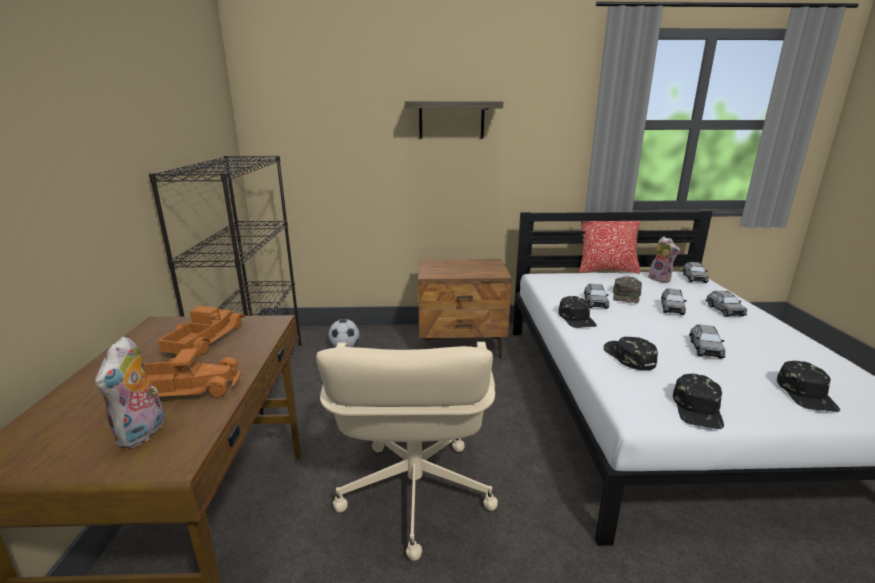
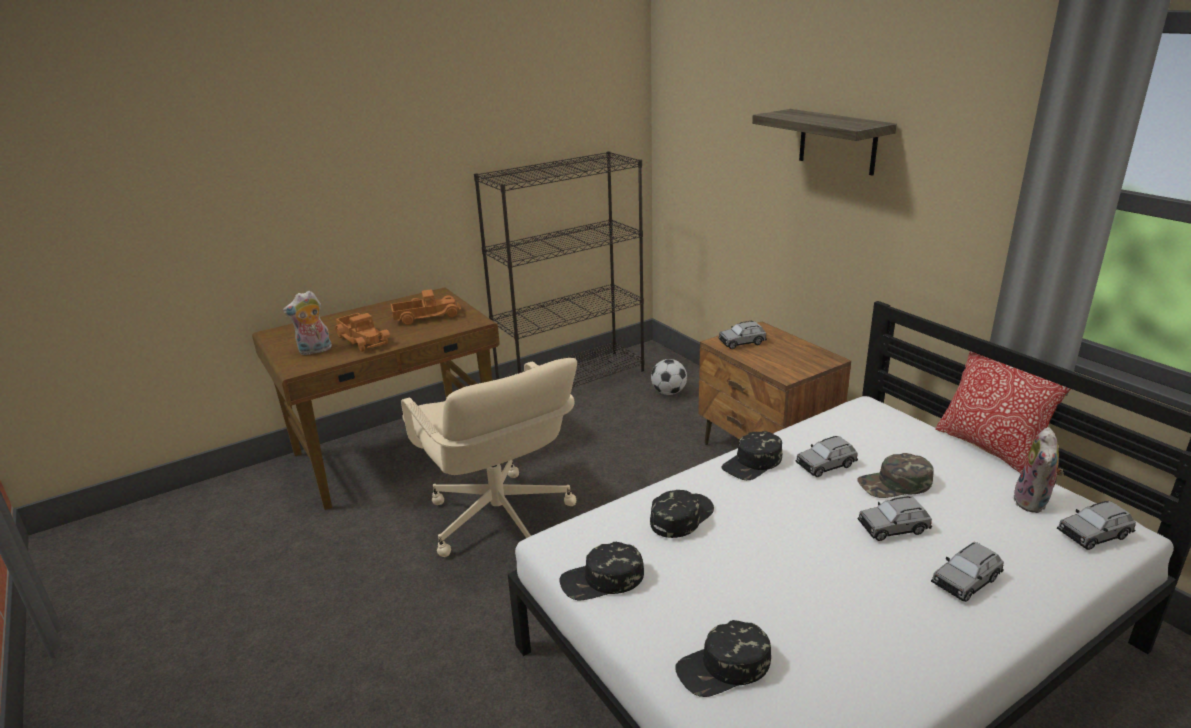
camera: 60 degrees right, 5 degrees up
beige office chair [316,342,498,561] -> beige office chair turned 90 degrees counterclockwise [401,358,577,557]
grey toy car [689,324,726,359] -> grey toy car moved to [718,321,767,349]

